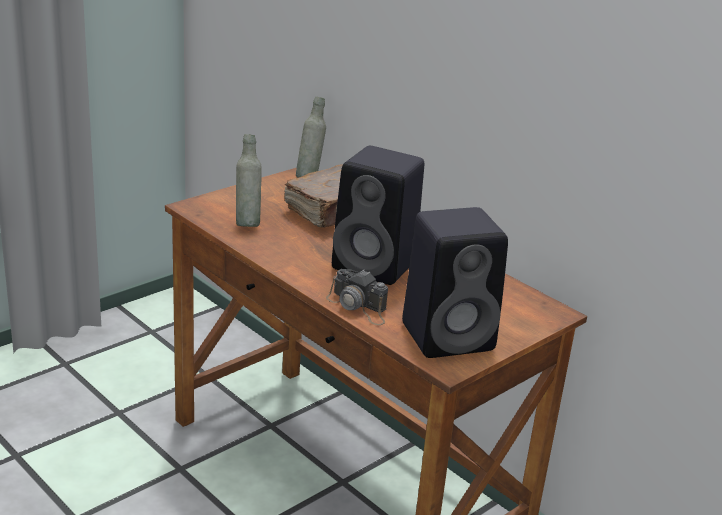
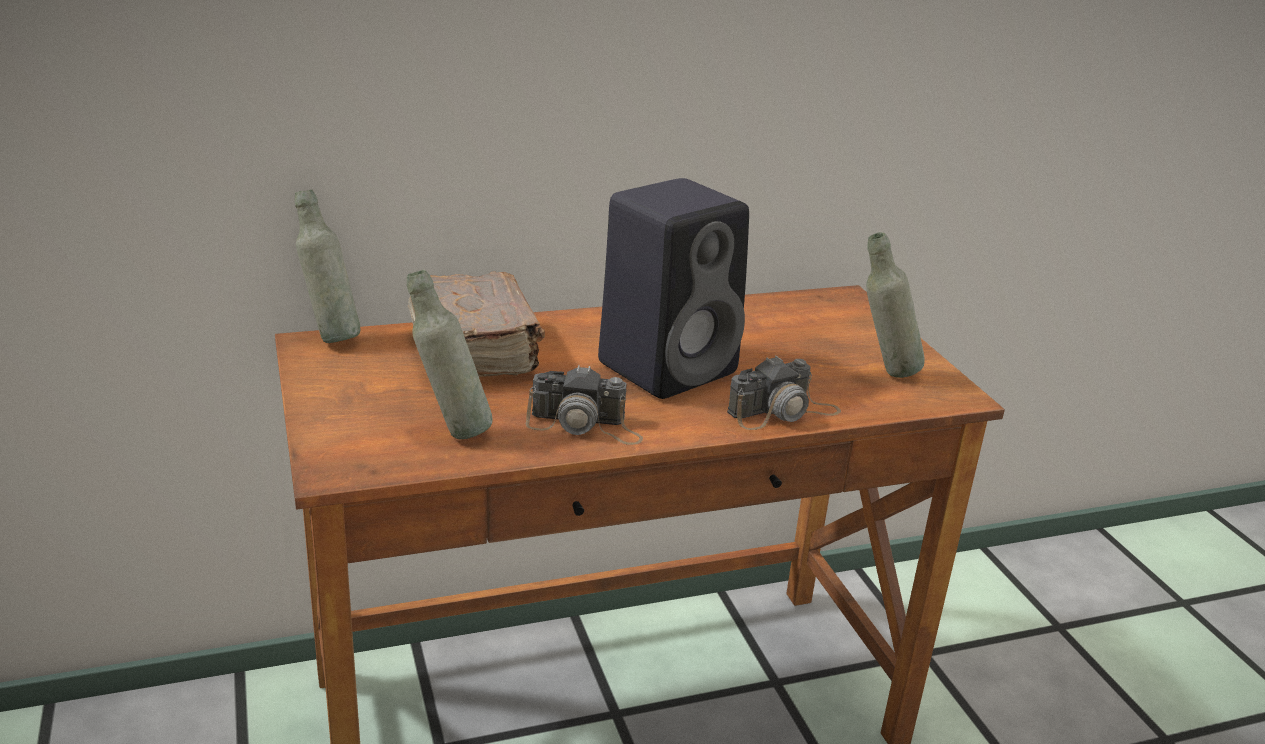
camera: 65 degrees left, 0 degrees up
black speaker [402,207,508,358] -> grey bottle [866,232,925,378]
none -> camera [526,365,643,445]

